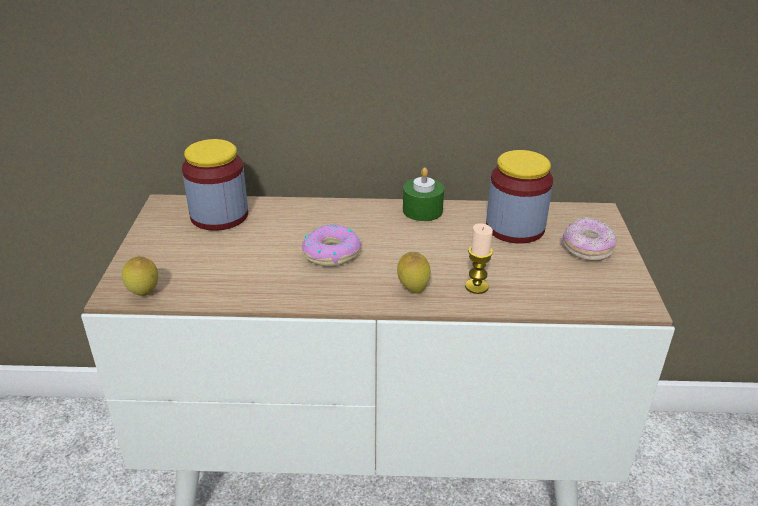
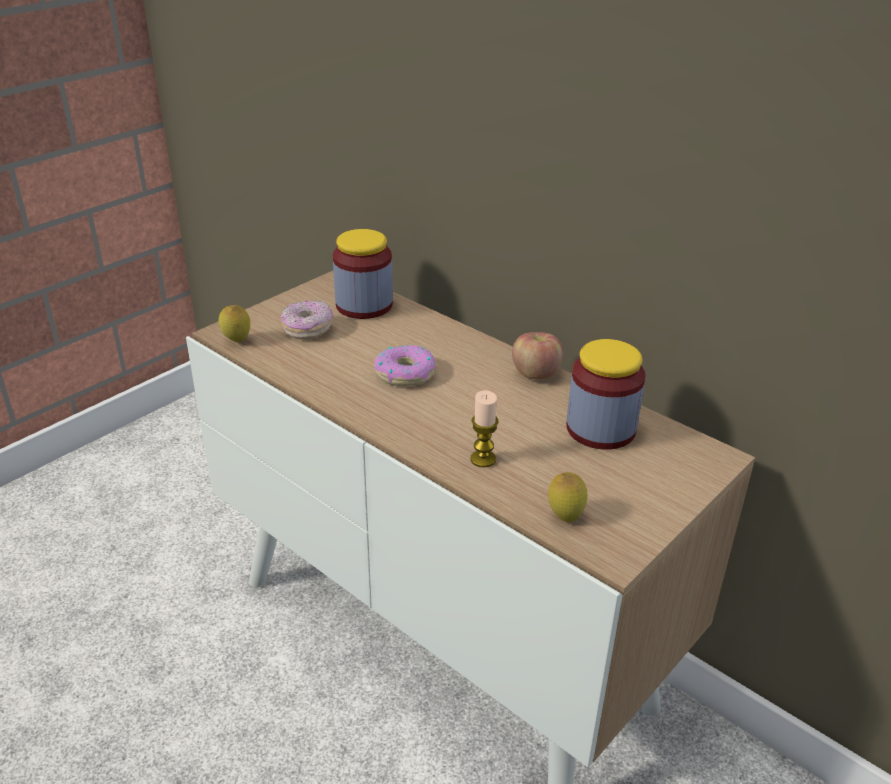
camera: 40 degrees right, 0 degrees up
lemon [397,252,431,293] -> lemon moved to [548,472,587,522]
green candle [403,168,444,221] -> apple [512,332,563,380]
donut [562,217,617,261] -> donut moved to [281,300,333,340]

